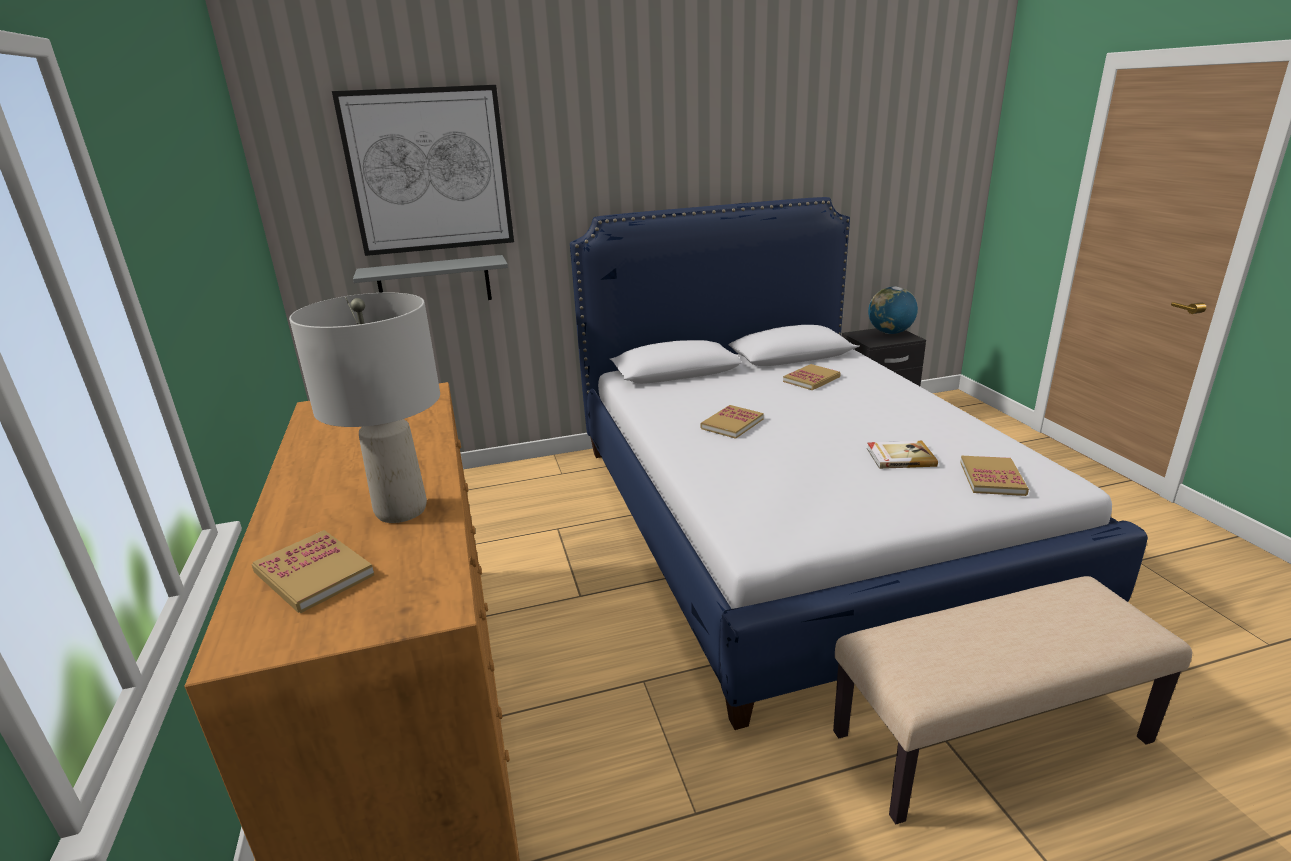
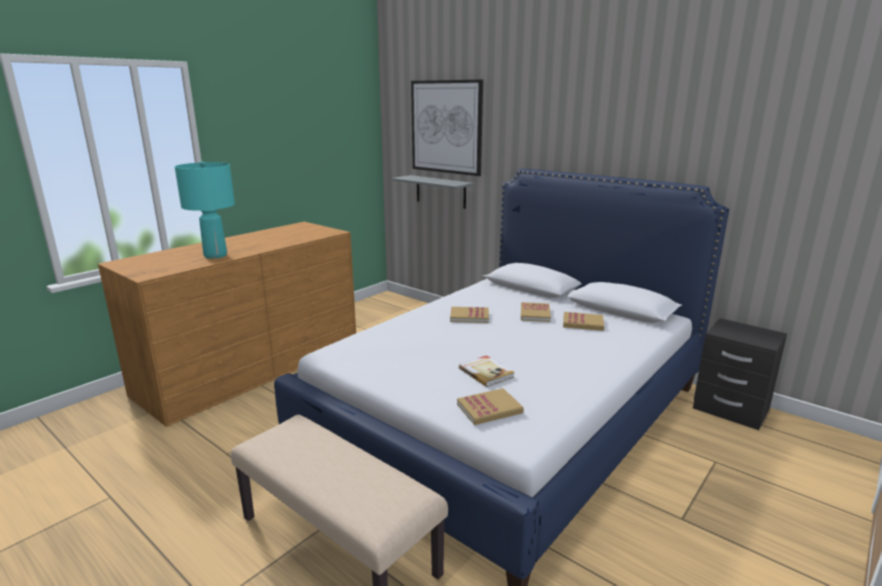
camera: 55 degrees right, 5 degrees down
book [251,530,374,613] -> book moved to [521,302,551,322]
grey table lamp [289,293,440,523] -> turquoise table lamp [175,161,235,259]
globe [868,286,918,334] -> none

